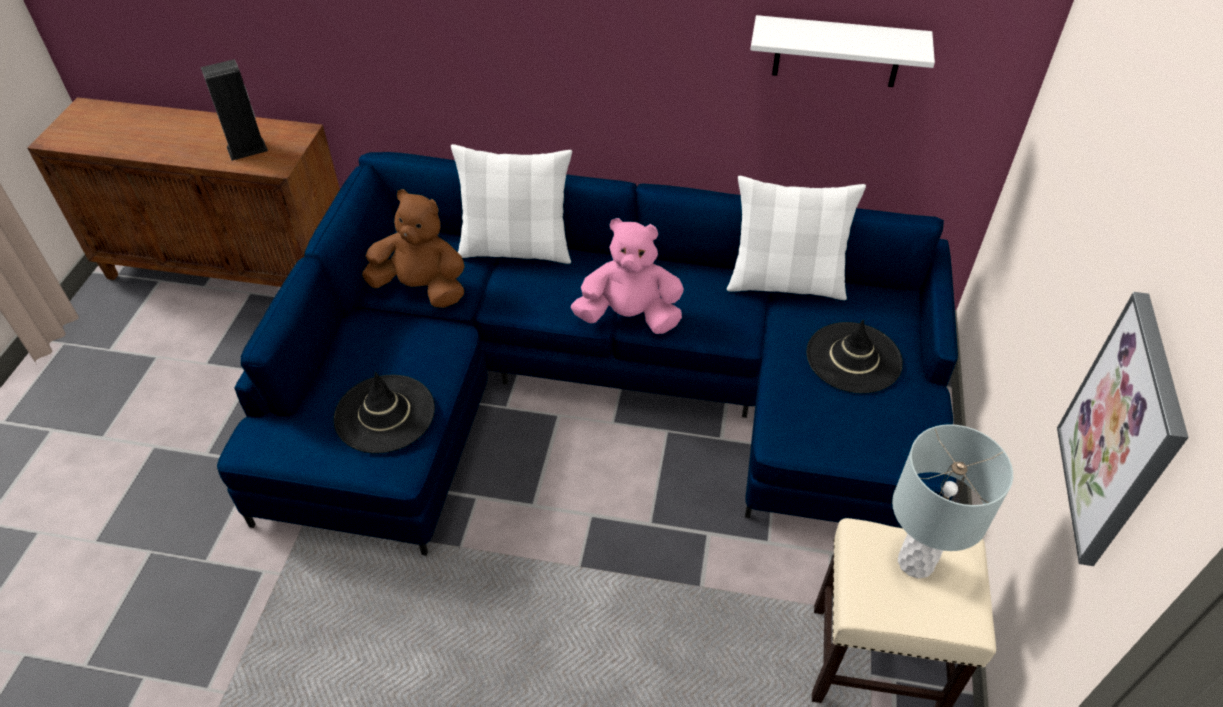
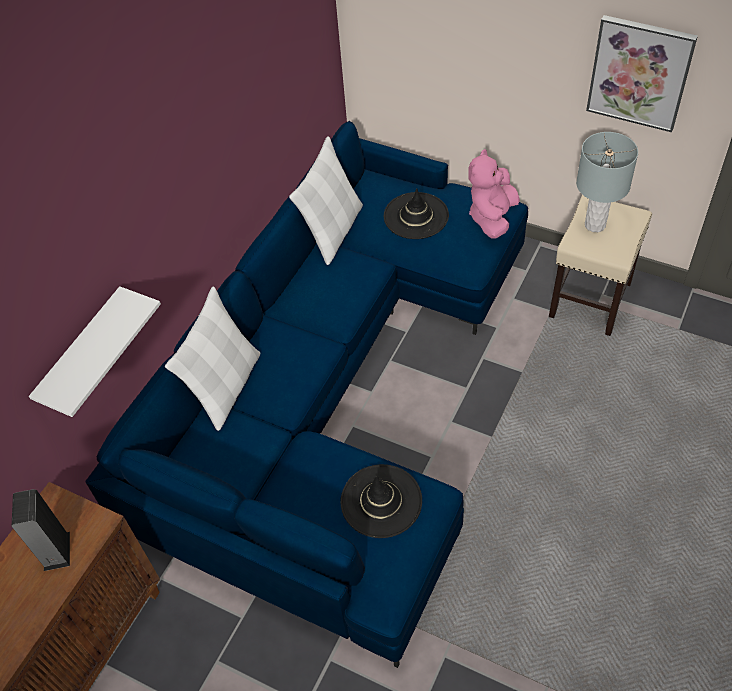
camera: 70 degrees left, 5 degrees up
brown plush toy [362,189,465,308] -> none
pink plush toy [571,218,684,334] -> pink plush toy moved to [468,149,520,239]
white shelf [750,15,935,87] -> white shelf moved to [29,286,161,417]

